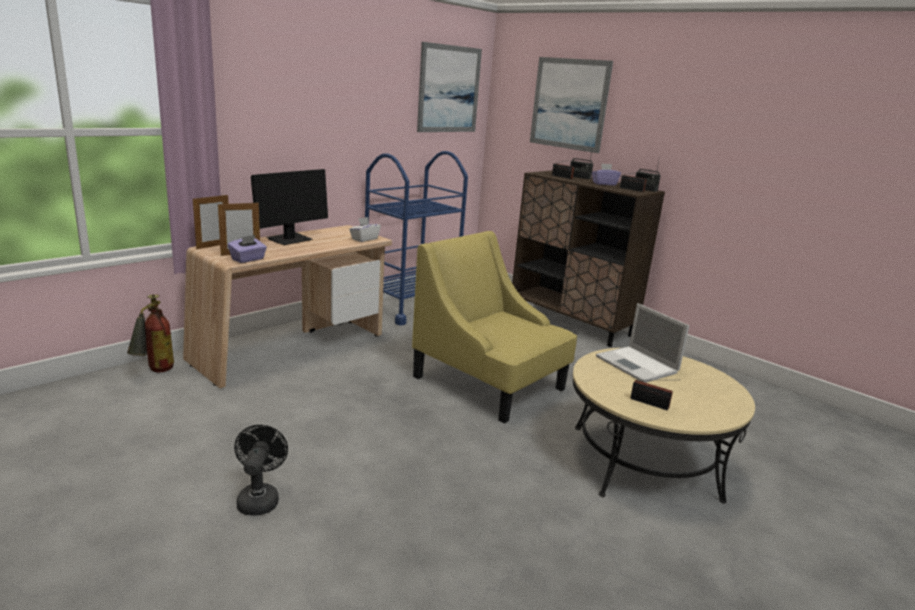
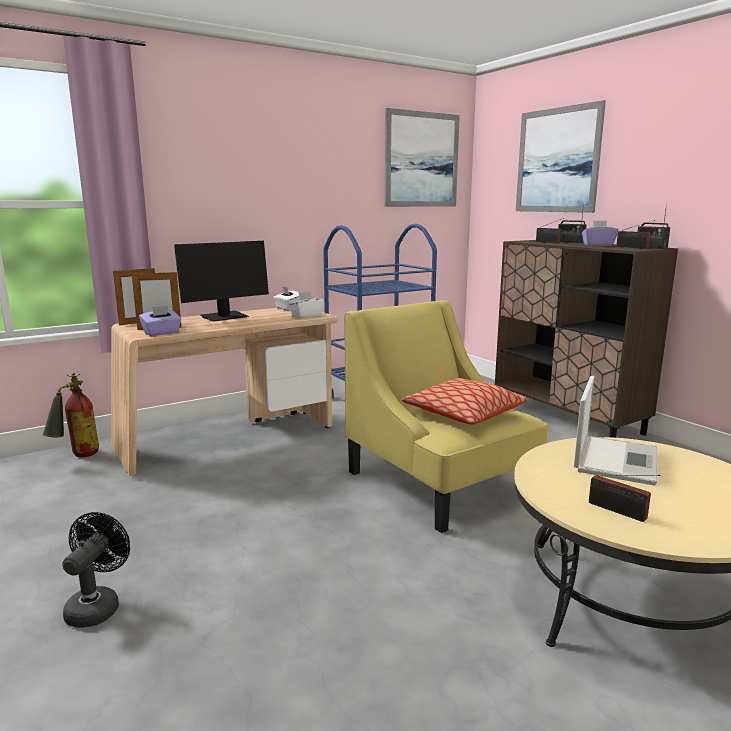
camera: 15 degrees right, 5 degrees down
laptop [596,303,689,383] -> laptop turned 135 degrees counterclockwise [574,376,657,486]
none -> white tissue box [273,286,301,311]
none -> pillow [401,378,527,425]

